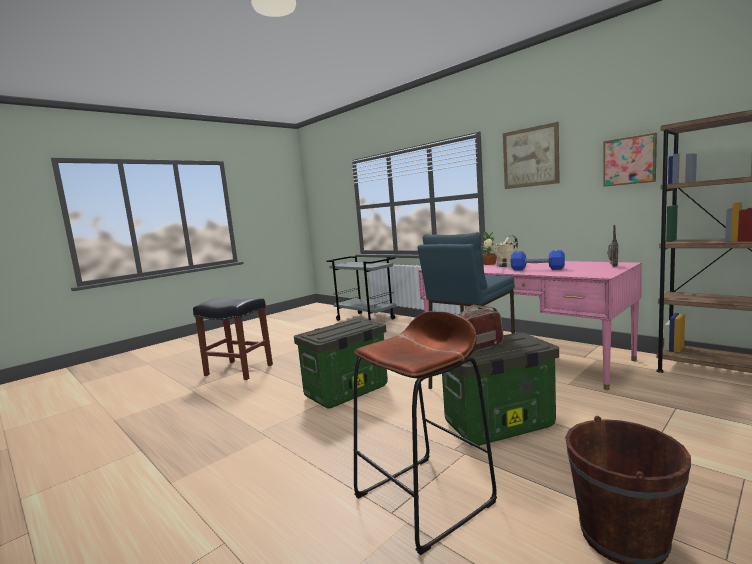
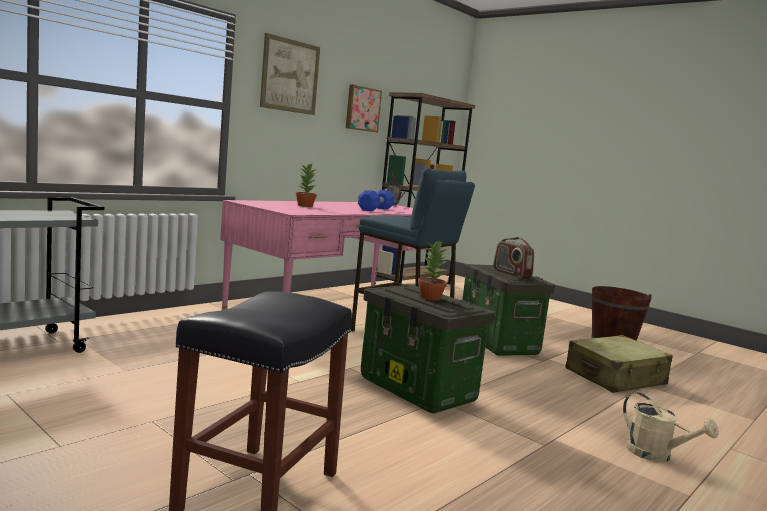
camera: 95 degrees left, 0 degrees up
brown stool [353,311,497,555] -> beige suitcase [565,335,673,393]
beige watering can [484,235,518,267] -> beige watering can moved to [623,392,719,462]
none -> potted plant [418,241,449,300]

